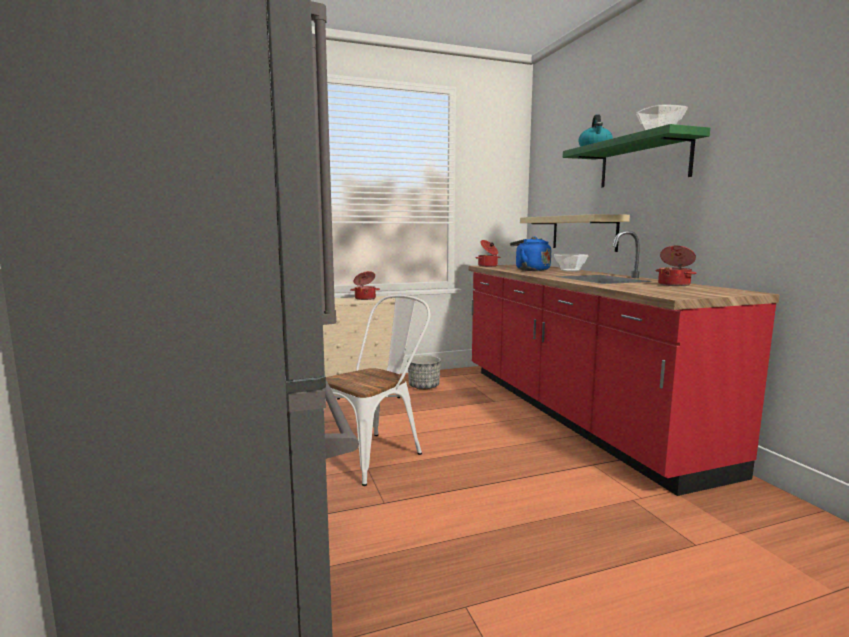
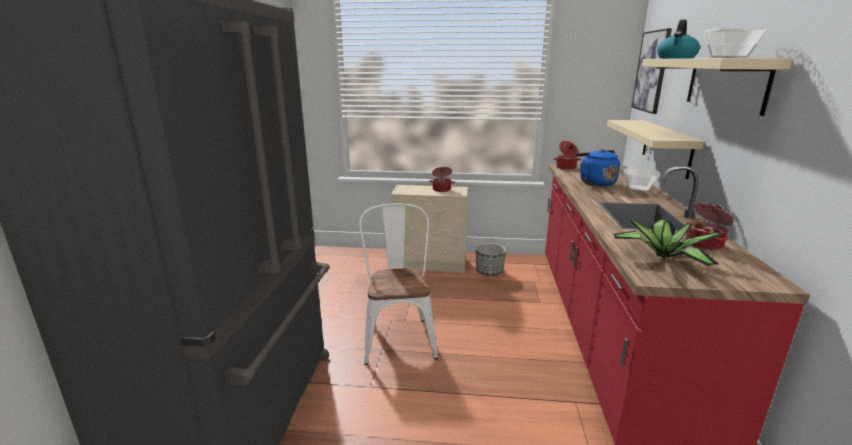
camera: 25 degrees right, 10 degrees up
white chair [326,295,430,486] -> white chair turned 75 degrees counterclockwise [359,203,438,365]
green shelf [563,124,710,188] -> beige shelf [642,58,793,116]
none -> potted plant [613,219,722,266]
none -> picture [632,28,672,114]

